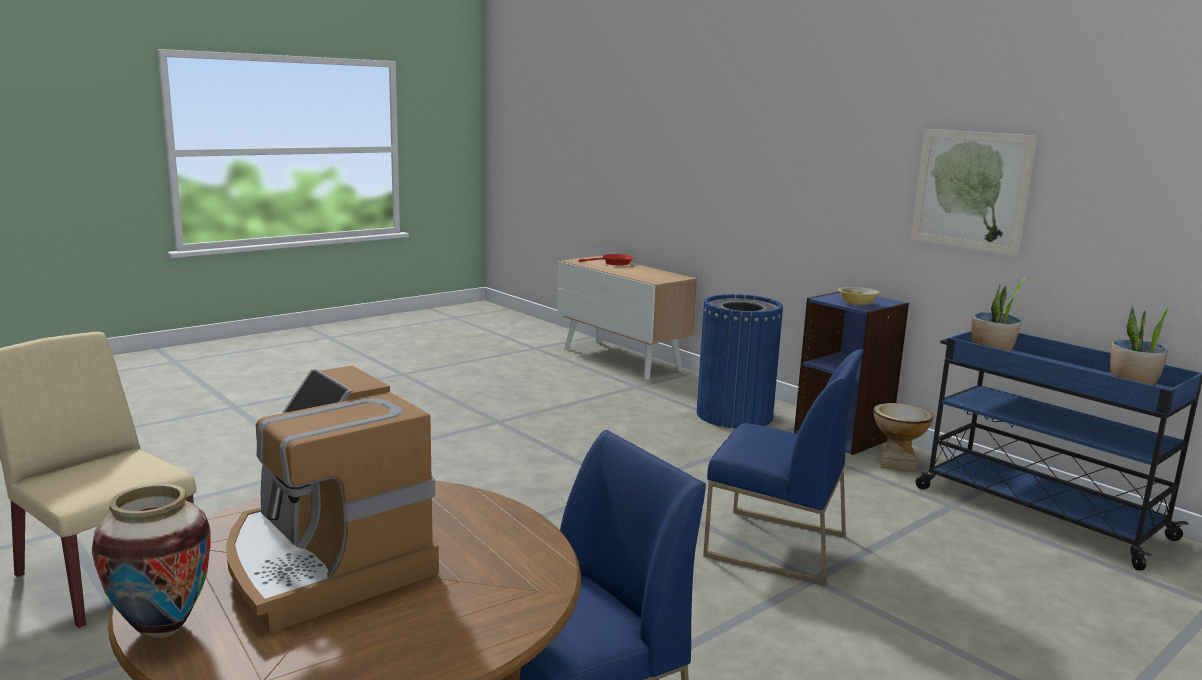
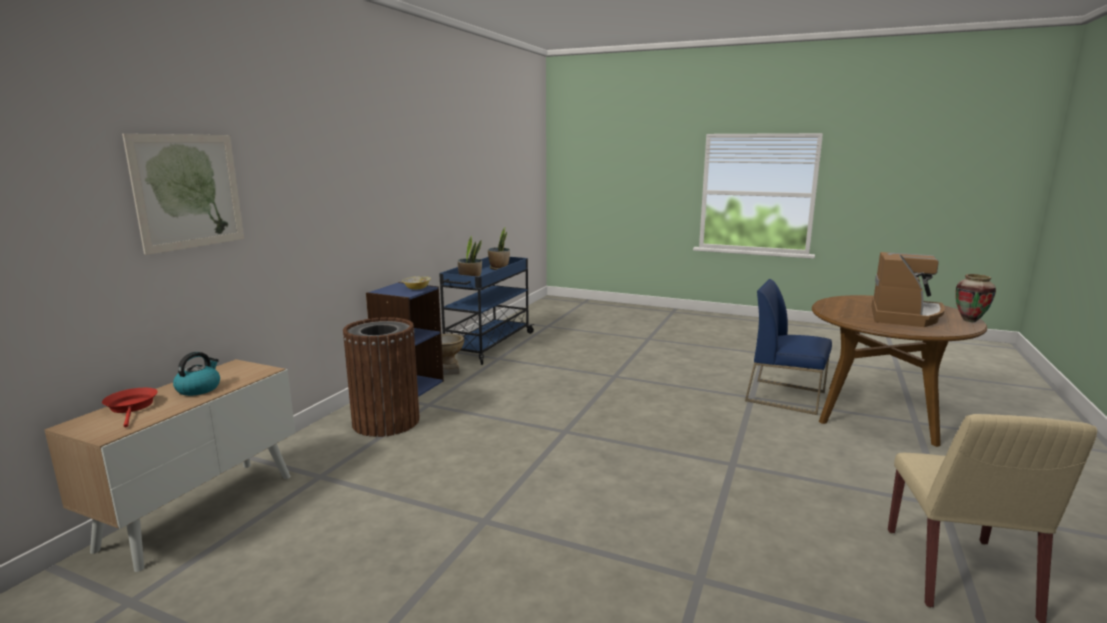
camera: 115 degrees left, 0 degrees up
blue trash can [697,294,783,429] -> brown trash can [343,317,420,437]
blue chair [703,349,864,586] -> none
picture [911,129,1037,256] -> picture moved to [122,134,244,255]
none -> kettle [173,352,220,396]

